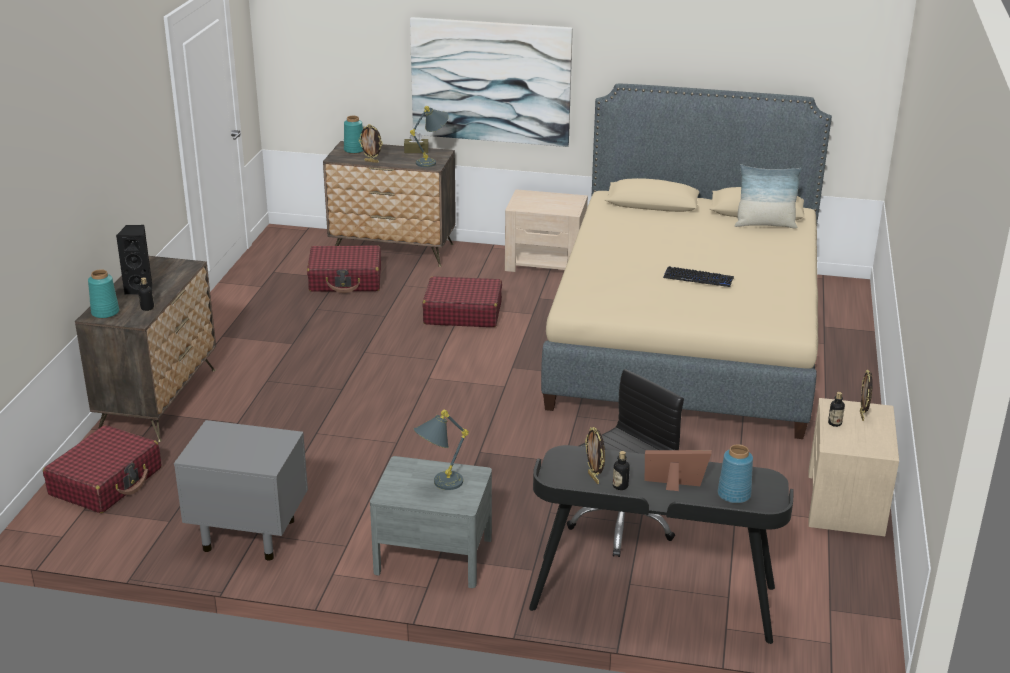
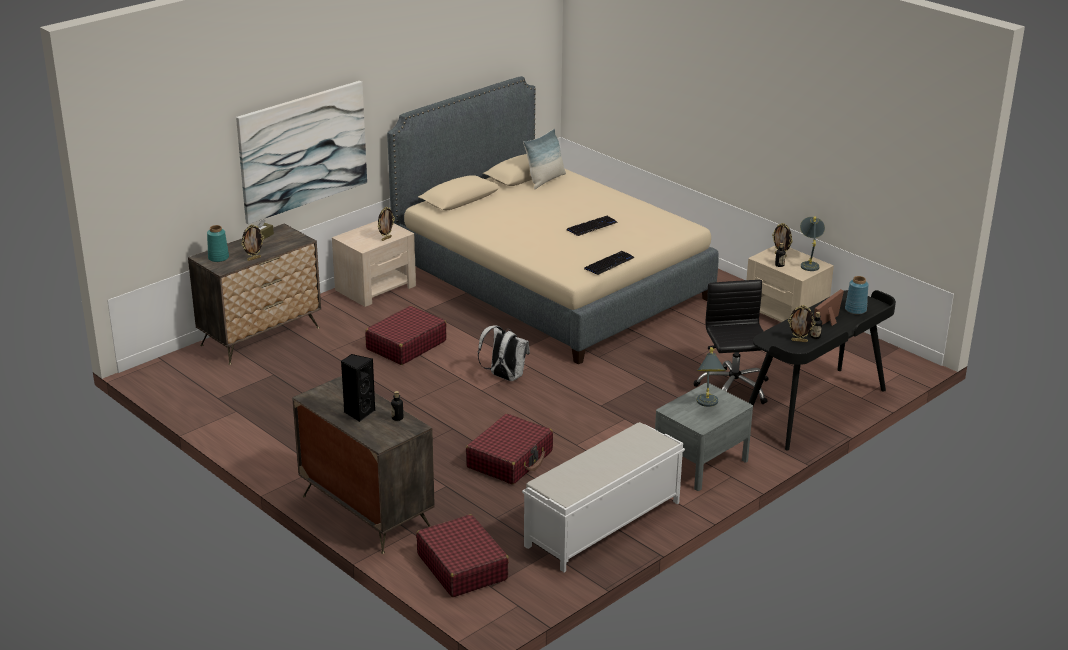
camera: 55 degrees left, 0 degrees up
turquoise vase [88,269,119,318] -> none
grey nightstand [174,420,308,561] -> white bench [522,422,685,572]
red suitcase [307,245,381,293] -> red suitcase moved to [466,414,553,485]
grey table lamp [410,106,449,167] -> grey table lamp moved to [800,216,825,271]
none -> picture frame [378,207,395,241]
none -> white backpack [478,325,530,381]
none -> keyboard [584,251,635,275]

